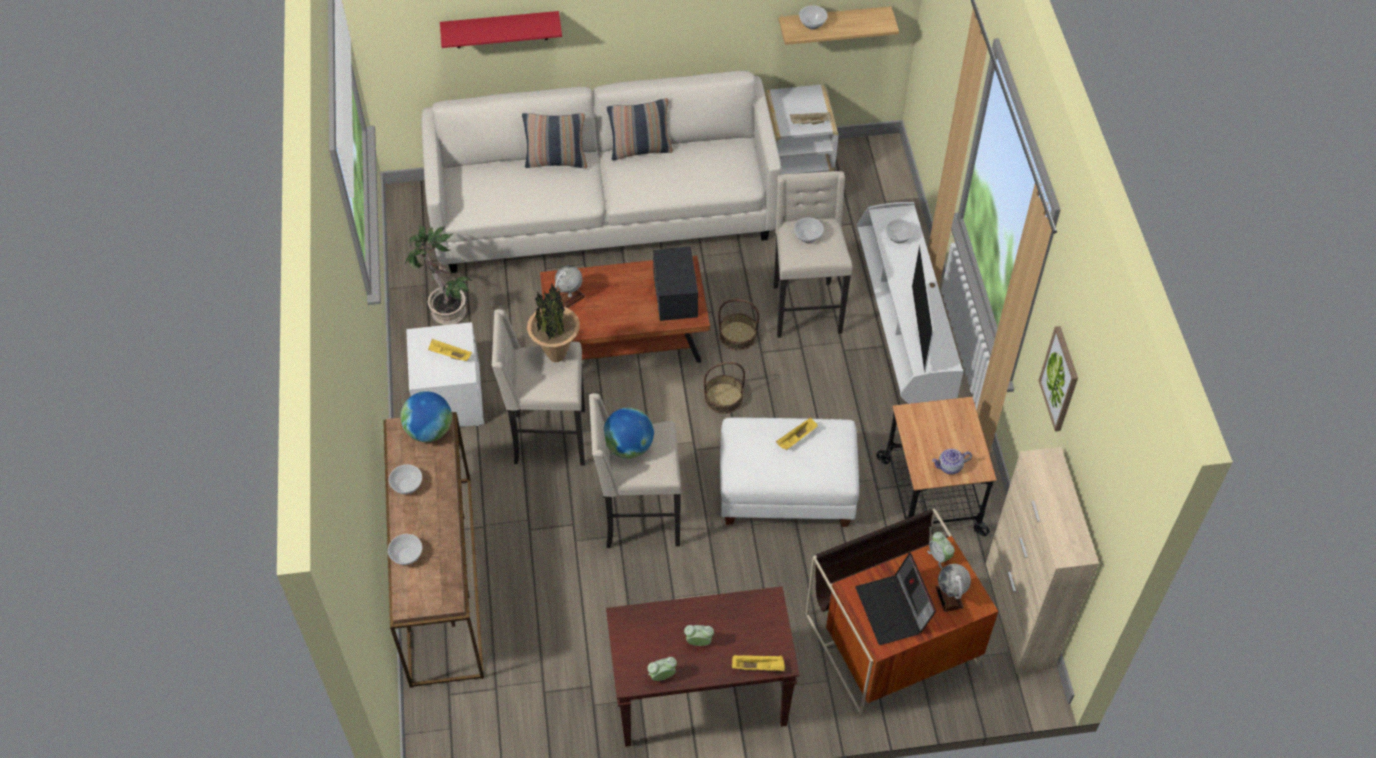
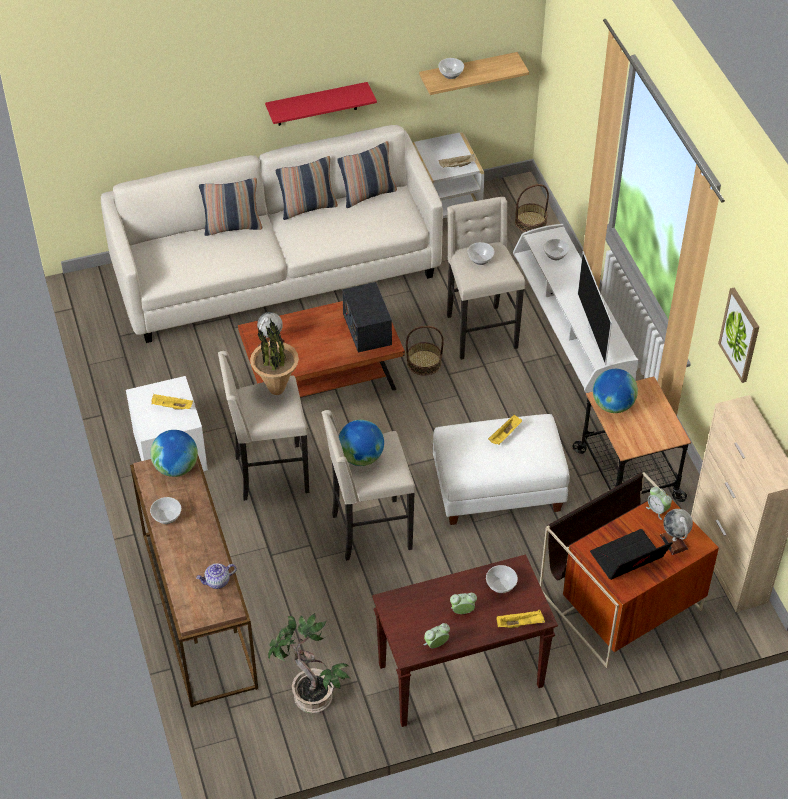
camera: 10 degrees left, 5 degrees down
bowl [388,534,422,565] -> bowl moved to [486,565,518,593]
potted plant [405,226,472,325] -> potted plant moved to [268,613,351,714]
red shelf [440,11,562,48] -> red shelf moved to [265,82,377,126]
basket [704,362,745,414] -> basket moved to [515,184,549,232]
laptop [855,552,936,645] -> laptop turned 90 degrees clockwise [590,529,673,580]
teapot [932,449,972,475] -> teapot moved to [196,563,237,589]
none -> pillow [337,141,397,208]
none -> globe [593,369,638,413]

